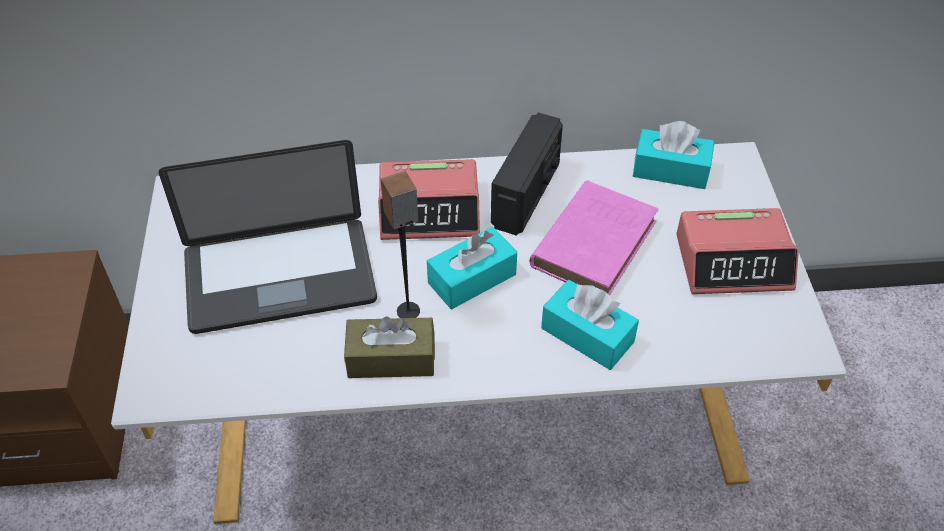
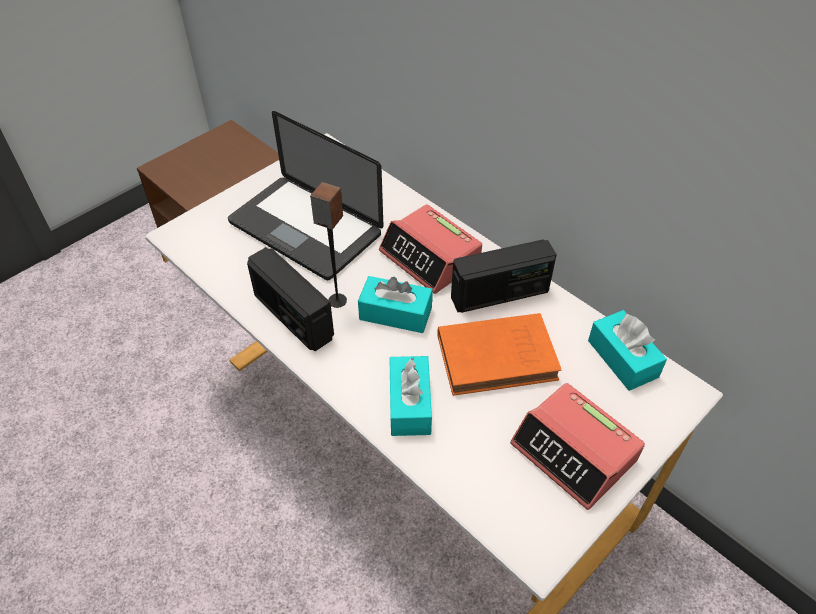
camera: 50 degrees right, 0 degrees up
brown tissue box [344,316,435,378] -> radio [247,247,334,351]
pink book [530,180,659,295] -> orange book [437,313,562,396]

